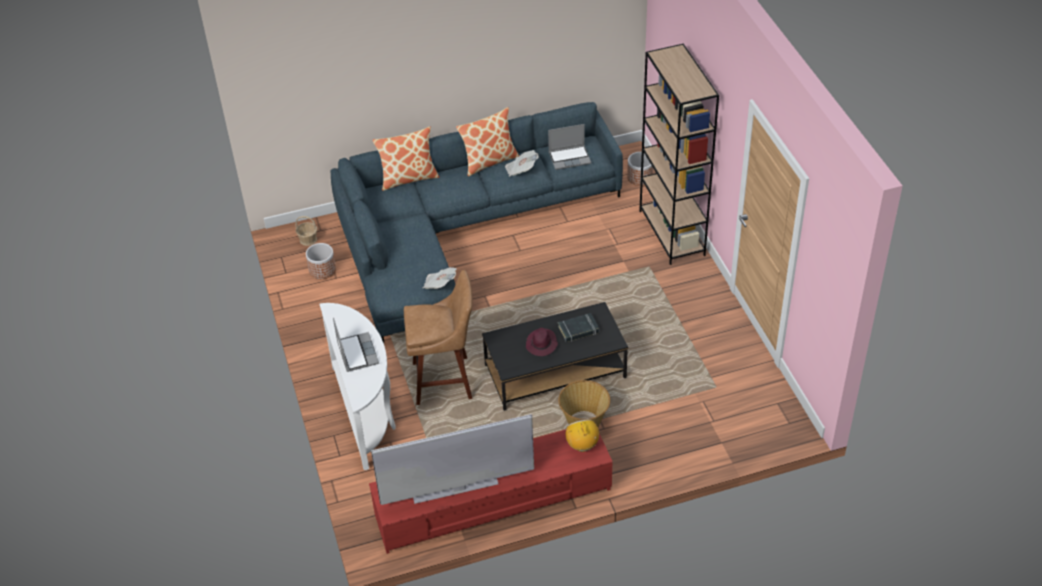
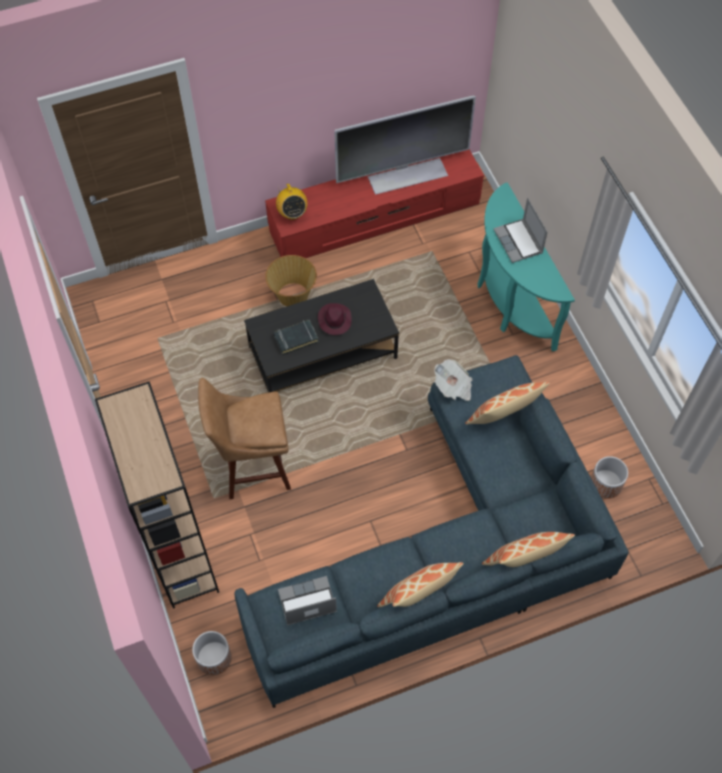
camera: 175 degrees right, 15 degrees up
basket [295,216,317,246] -> none
white console table [319,303,396,470] -> turquoise console table [477,182,575,352]
brown stool [404,270,473,405] -> brown stool moved to [198,378,291,499]
newspaper [505,150,539,177] -> none
none -> pillow [465,382,550,424]

